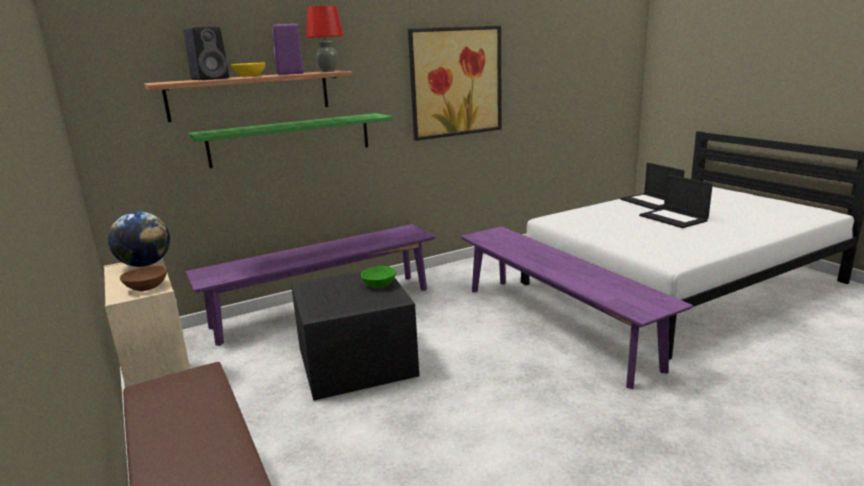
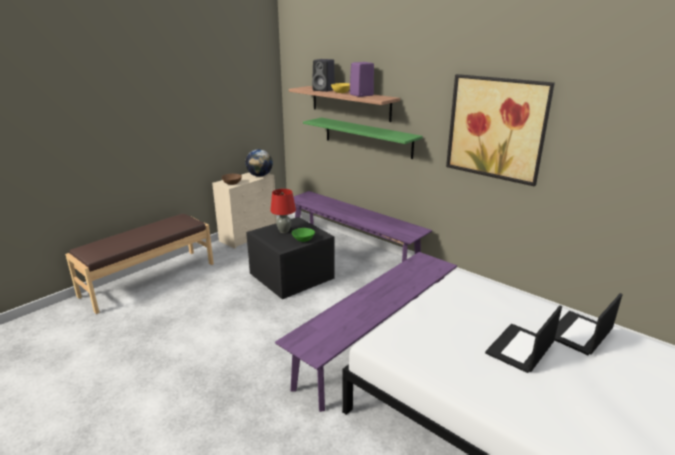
camera: 70 degrees right, 5 degrees up
red table lamp [306,6,343,72] -> red table lamp moved to [270,189,296,233]

